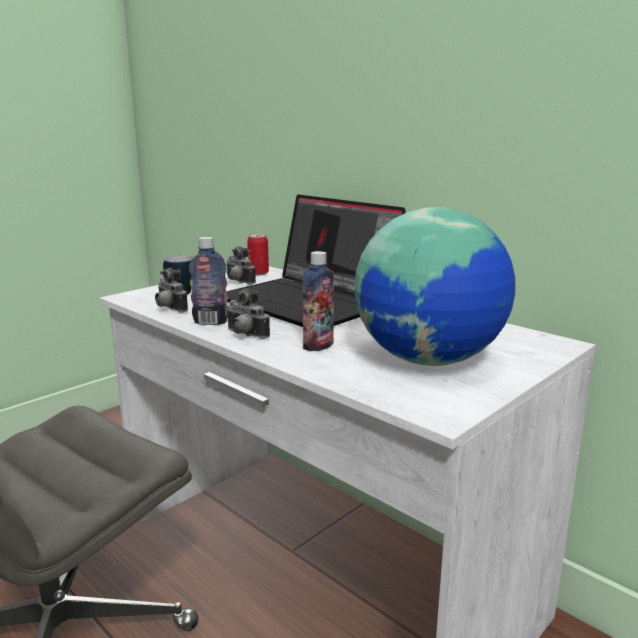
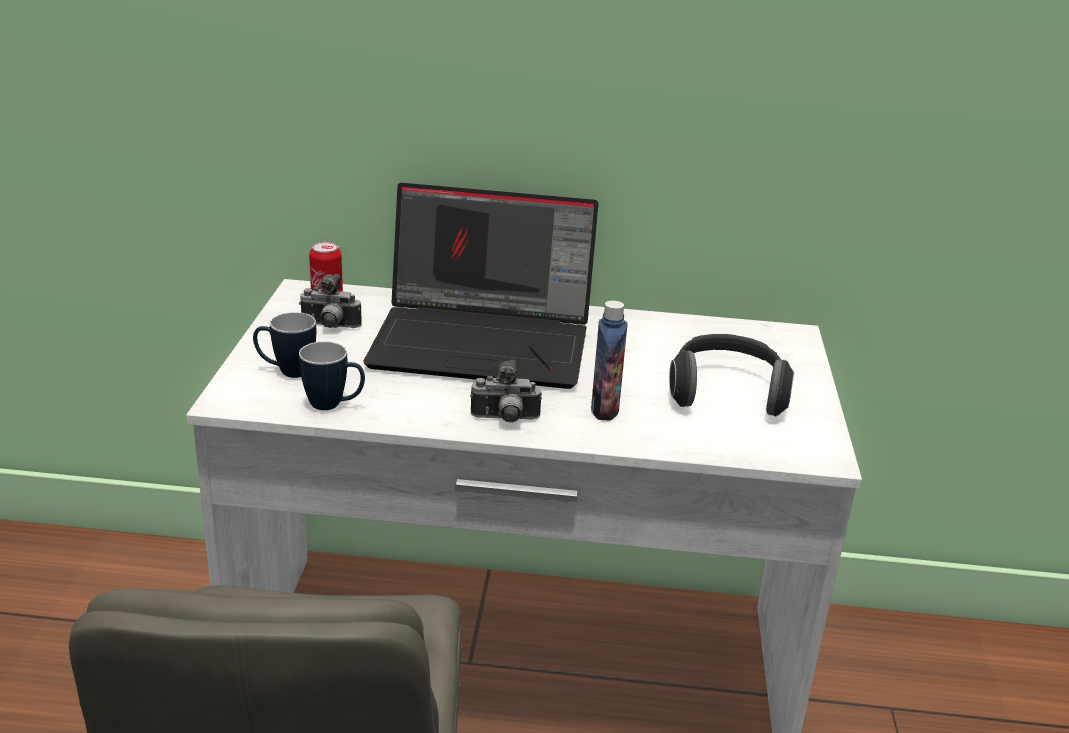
camera: 40 degrees left, 10 degrees up
camera [155,268,188,313] -> mug [299,341,365,410]
bottle [189,237,228,325] -> none
globe [354,207,515,366] -> headphones [669,334,794,416]

